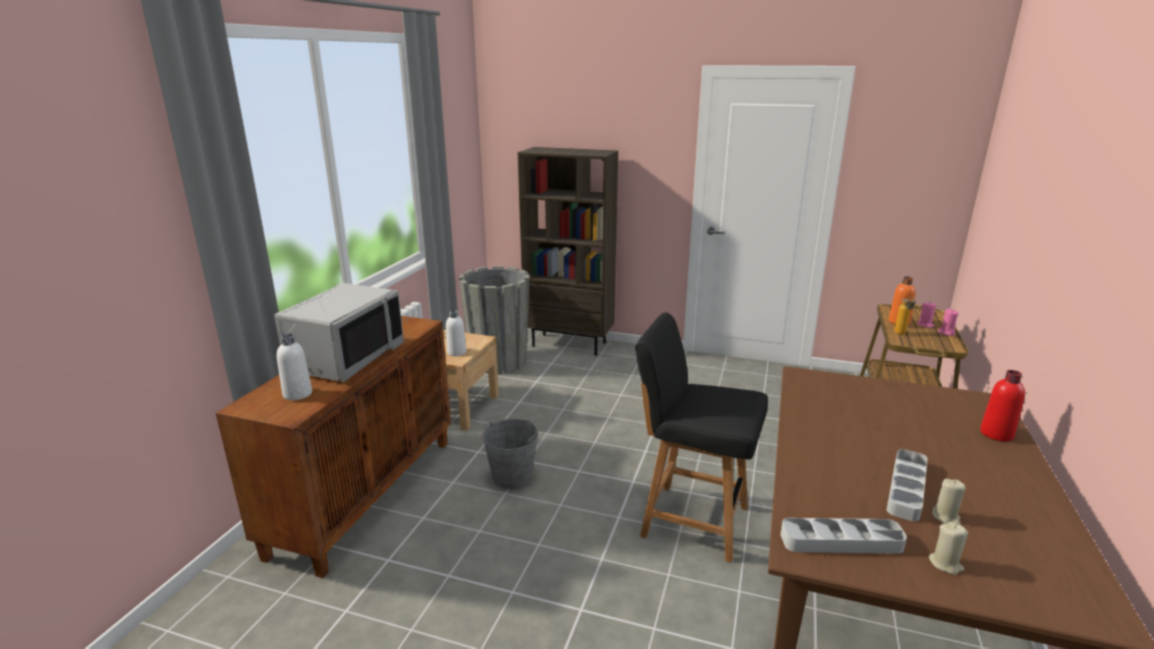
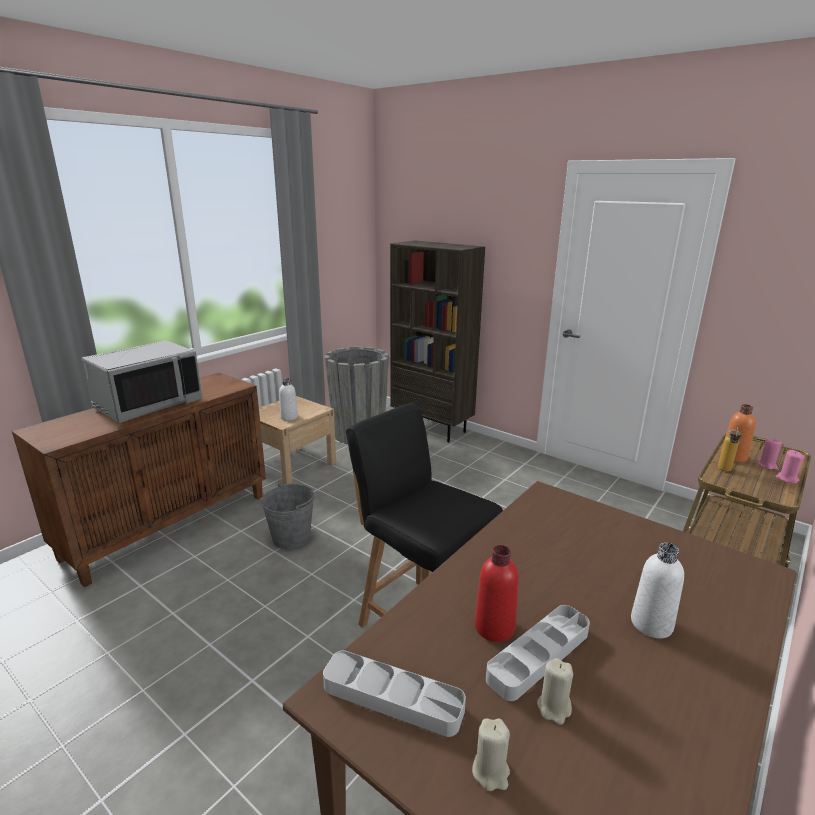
camera: 20 degrees right, 0 degrees up
white bottle [277,333,312,400] -> white bottle moved to [631,543,684,638]
red bottle [980,370,1025,442] -> red bottle moved to [475,545,519,642]

